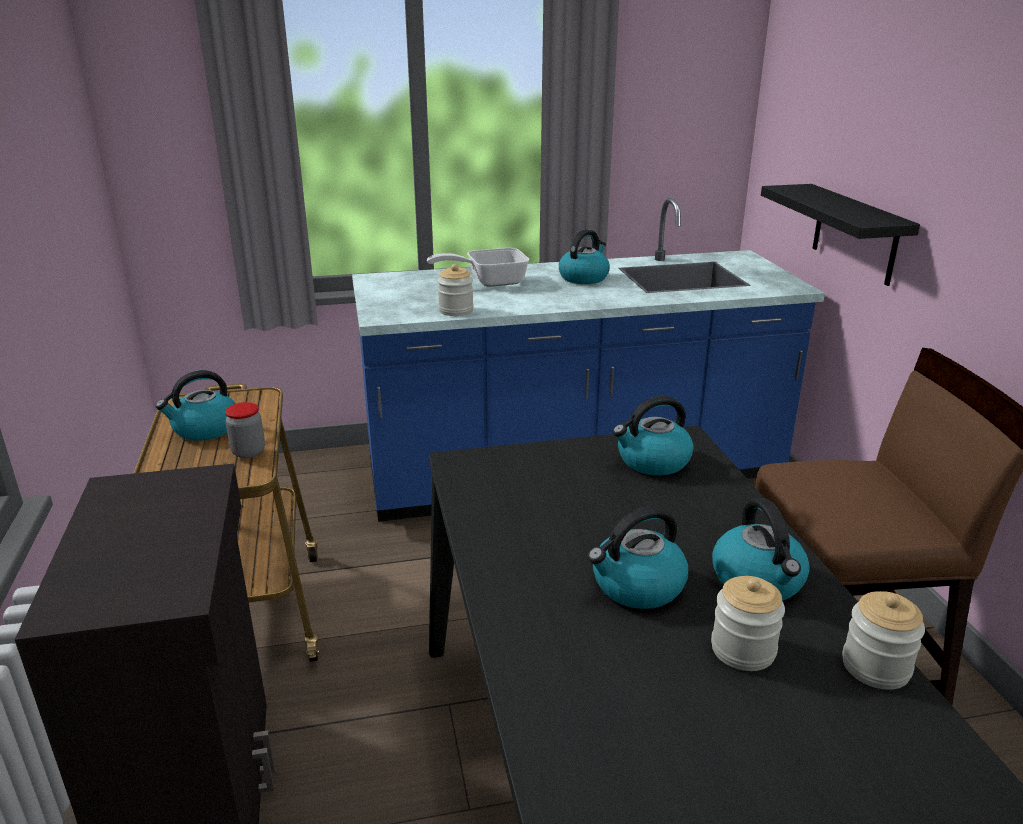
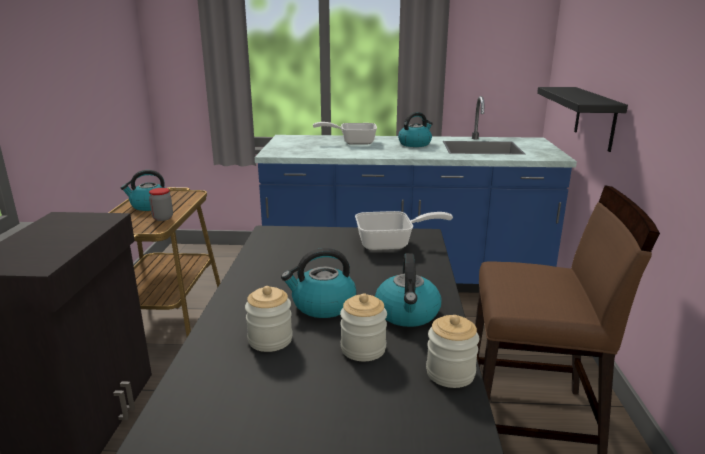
camera: 15 degrees right, 5 degrees down
jar [437,264,474,316] -> jar moved to [245,286,293,352]
kettle [613,396,694,476] -> frying pan [355,211,453,250]

